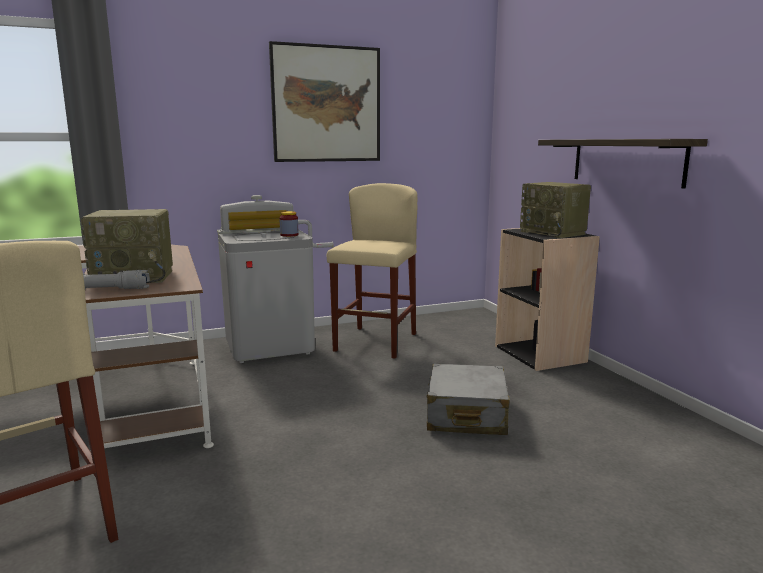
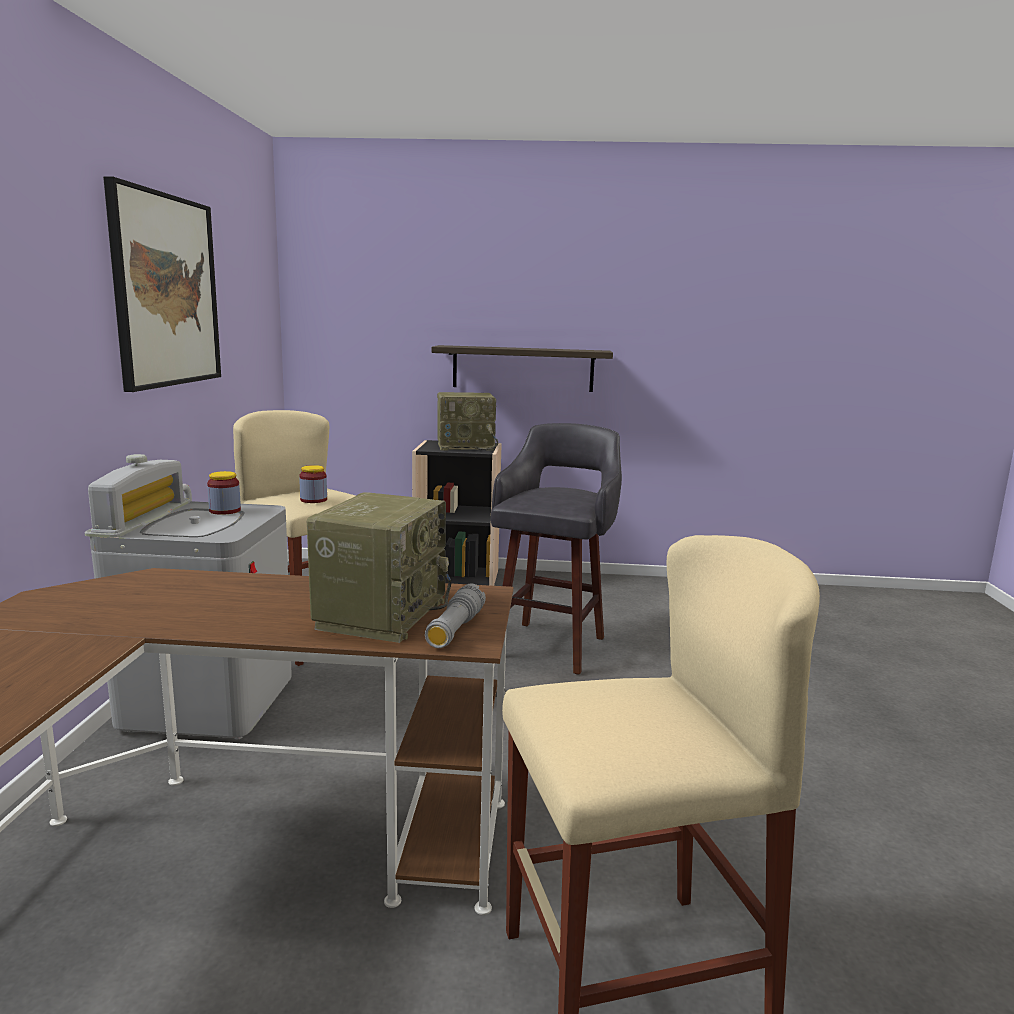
camera: 65 degrees left, 0 degrees up
grey suitcase [426,364,510,435] -> grey stool [491,423,622,675]
none -> jar [299,465,327,503]

